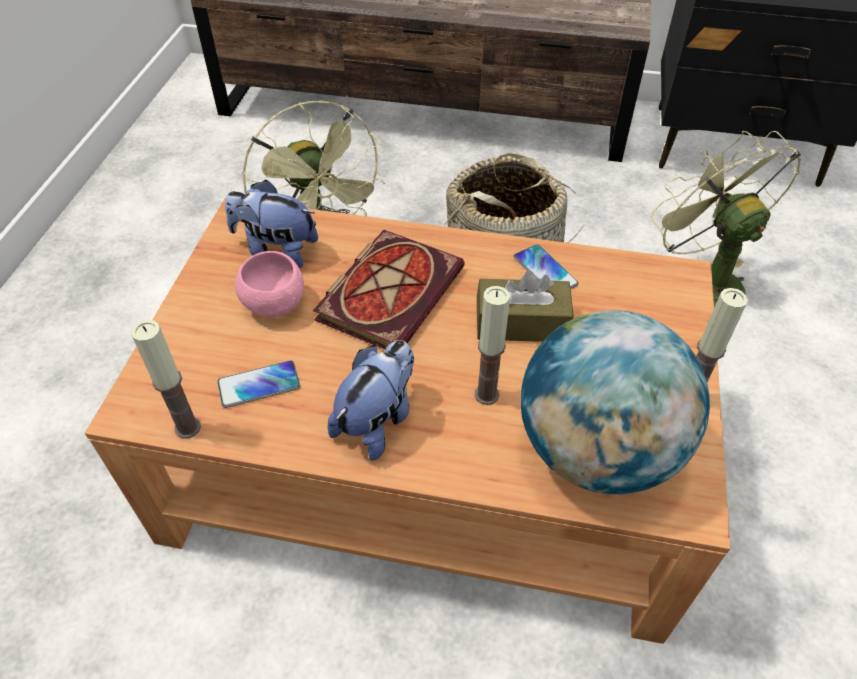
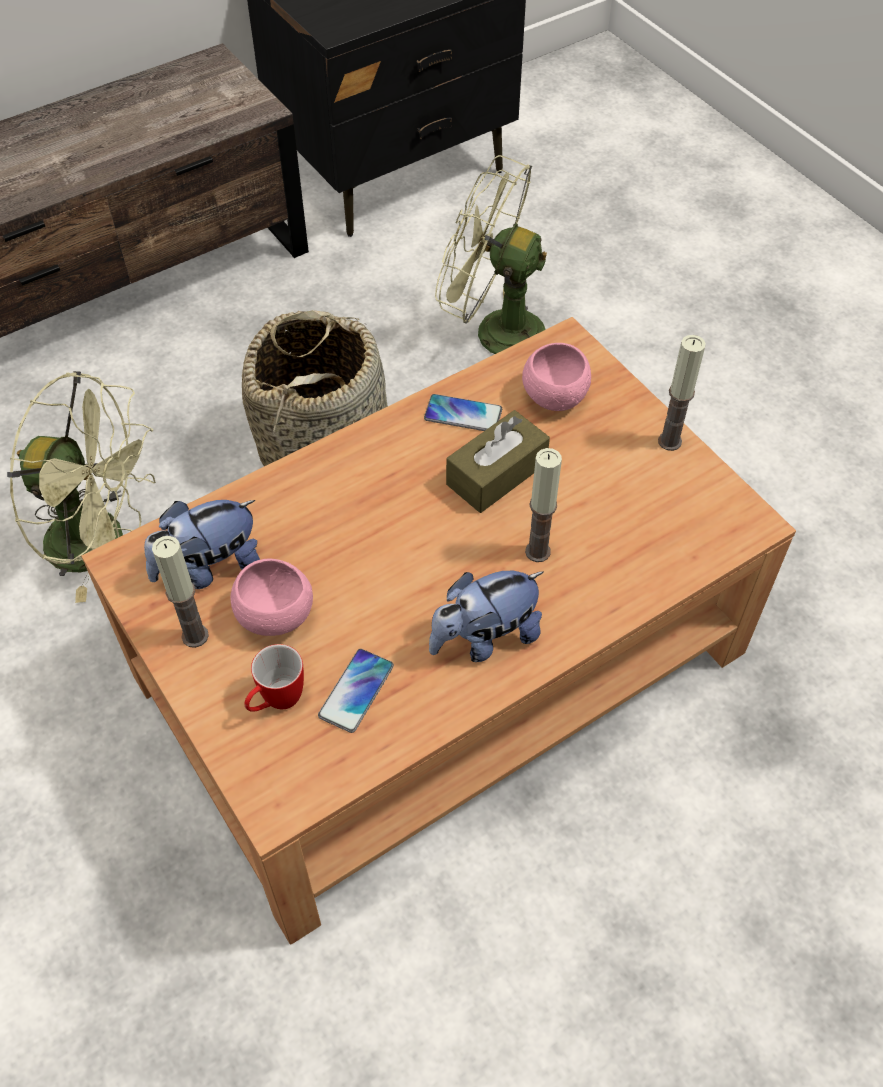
camera: 45 degrees left, 5 degrees up
candle [131,320,201,439] -> candle moved to [152,536,209,648]
book [313,230,464,349] -> none
plush toy [328,340,414,461] -> plush toy turned 105 degrees counterclockwise [429,571,544,662]
globe [521,310,710,494] -> none
none -> mug [244,644,304,712]
none -> pink bowl [522,343,591,411]

